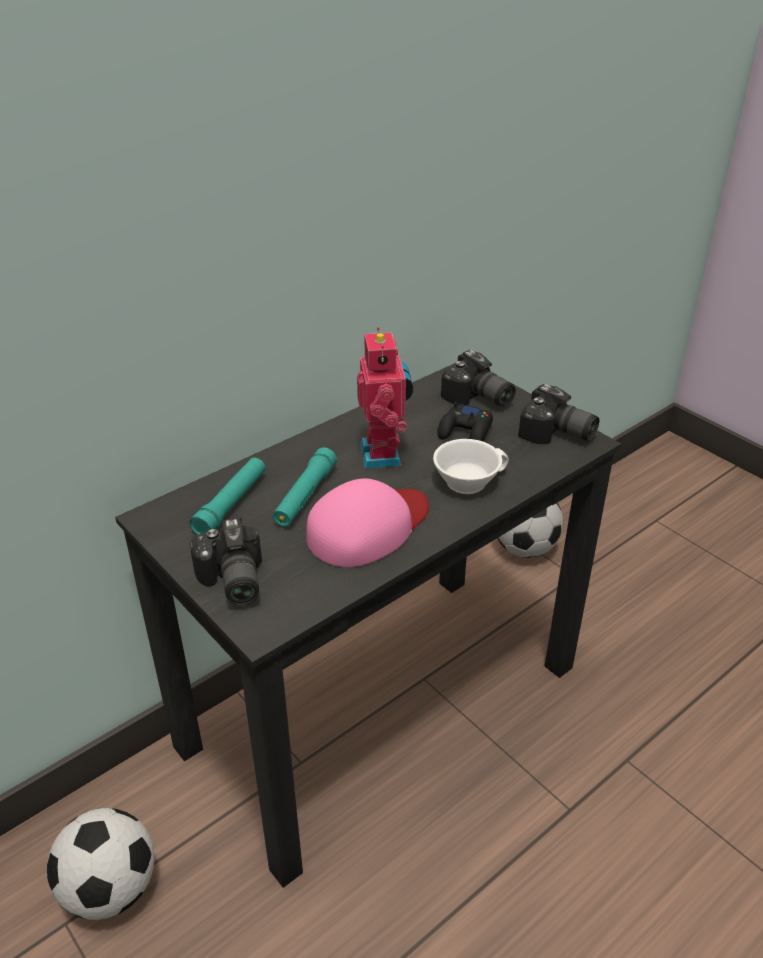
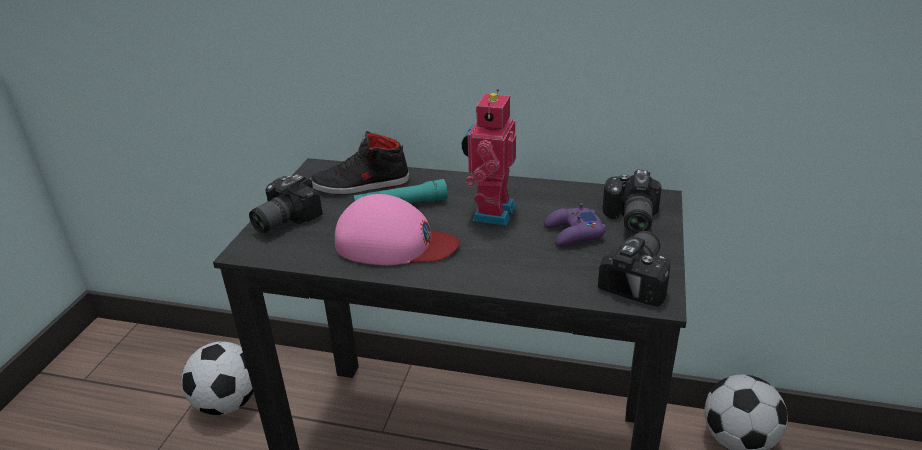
camera: 55 degrees right, 5 degrees down
turquoise flashlight [189,458,266,535] -> black shoe [310,131,409,195]
toy robot [357,327,413,468] -> toy robot turned 150 degrees clockwise [462,89,516,225]
white cup [433,439,509,494] -> none
black game controller [437,402,493,441] -> purple game controller [544,203,606,247]
camera [518,384,599,445] -> camera turned 150 degrees counterclockwise [598,231,671,307]

